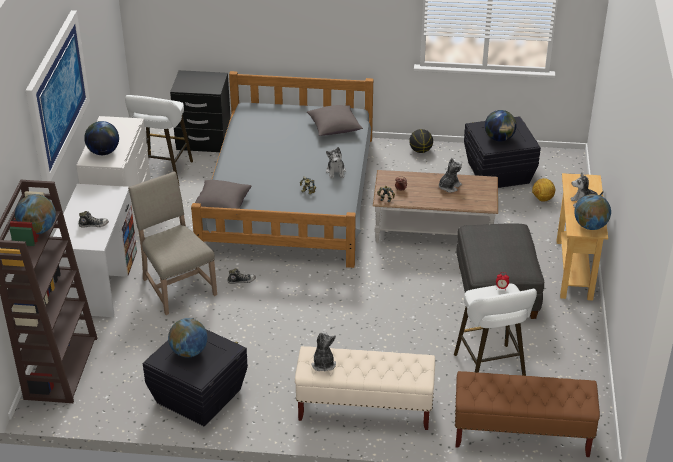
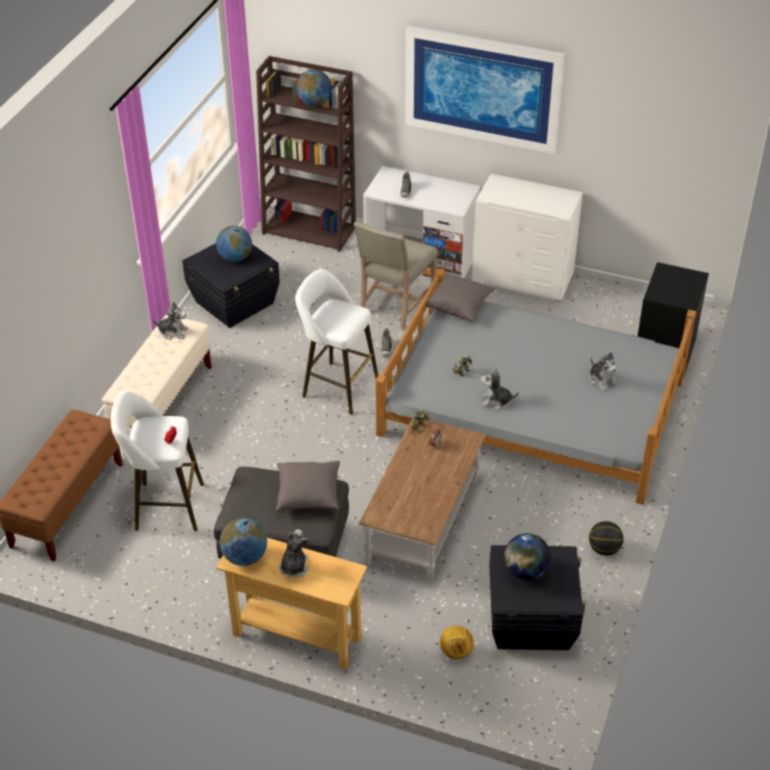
camera: 105 degrees right, 5 degrees up
globe [84,121,119,155] -> none
white stool [125,95,193,186] -> white stool moved to [295,269,378,415]
beige chair [128,172,217,315] -> beige chair turned 135 degrees clockwise [354,221,438,329]
grey pillow [307,105,363,136] -> grey pillow moved to [275,461,340,511]
plush toy [439,158,462,193] -> plush toy moved to [589,352,618,391]

